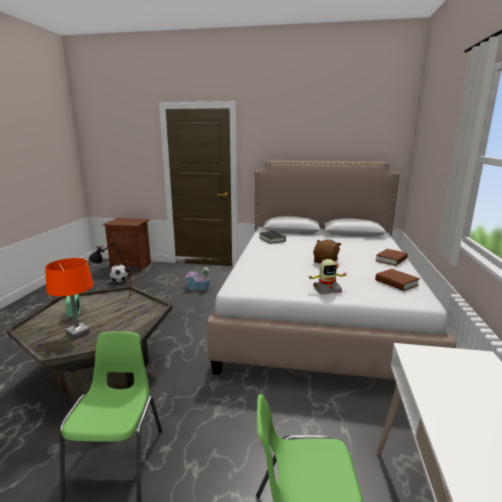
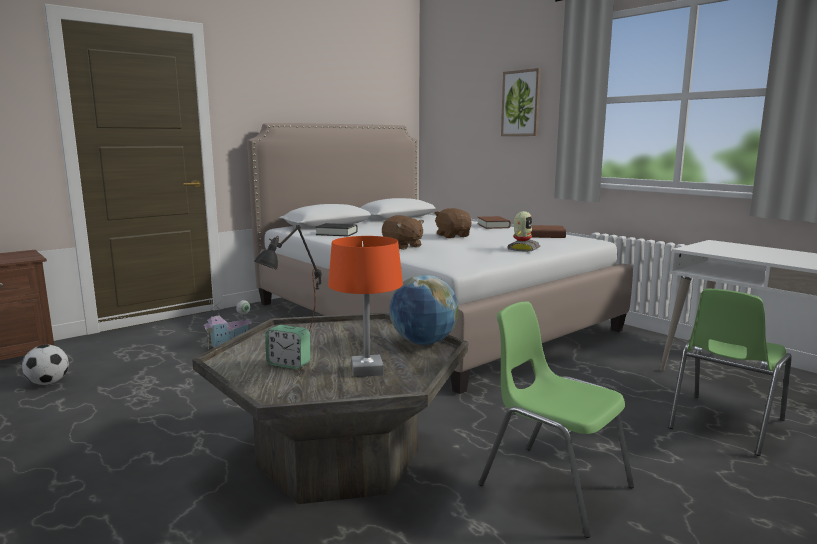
camera: 50 degrees left, 5 degrees down
none -> brown plush toy [382,215,424,250]
none -> globe [390,275,459,345]
none -> picture [501,68,541,136]

